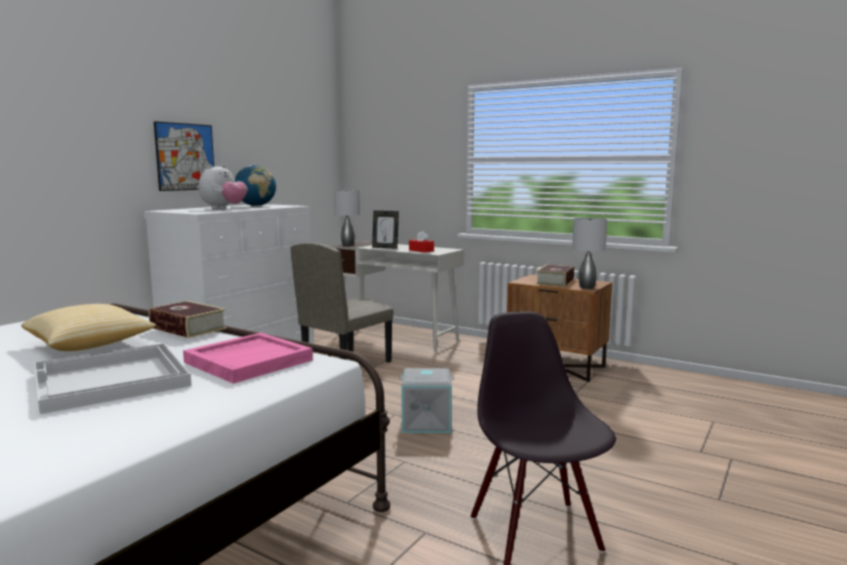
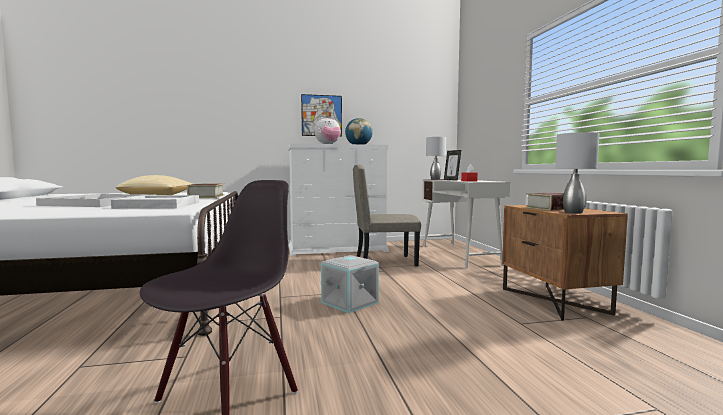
camera: 45 degrees right, 5 degrees down
pink tray [183,333,313,384] -> white tray [111,195,199,209]

